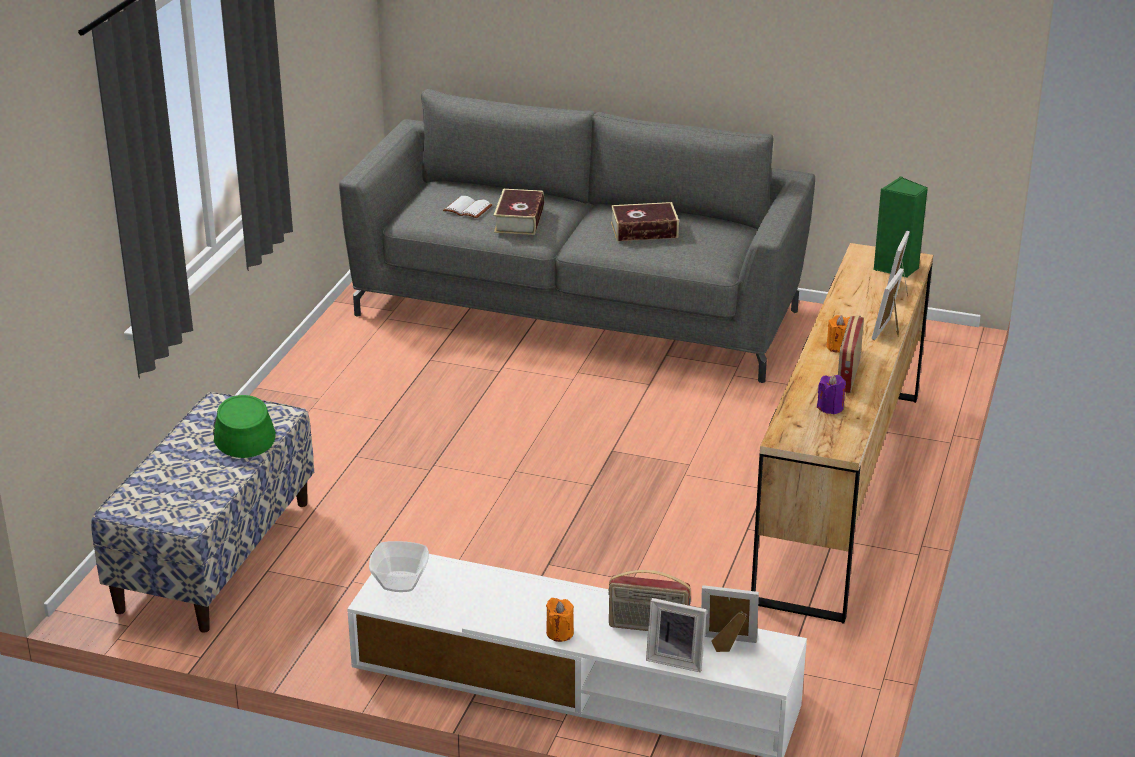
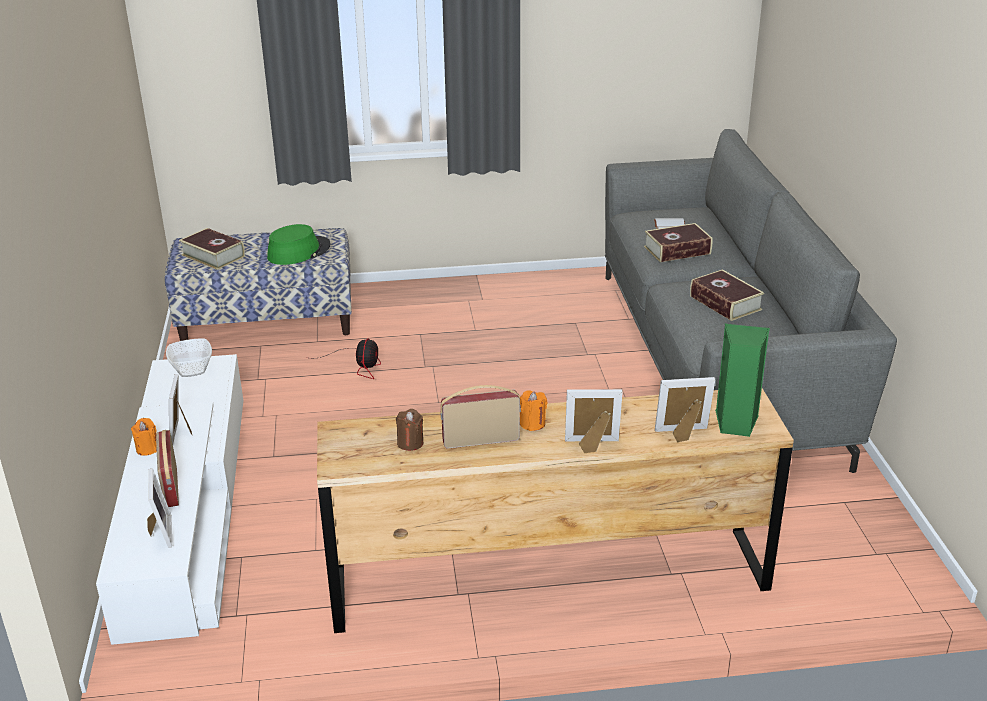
camera: 65 degrees right, 0 degrees up
picture frame [646,598,707,672] -> picture frame moved to [169,374,192,444]
purple candle [817,375,846,414] -> brown candle [396,409,423,451]
none -> book [179,228,245,270]
none -> fan [320,338,381,379]

